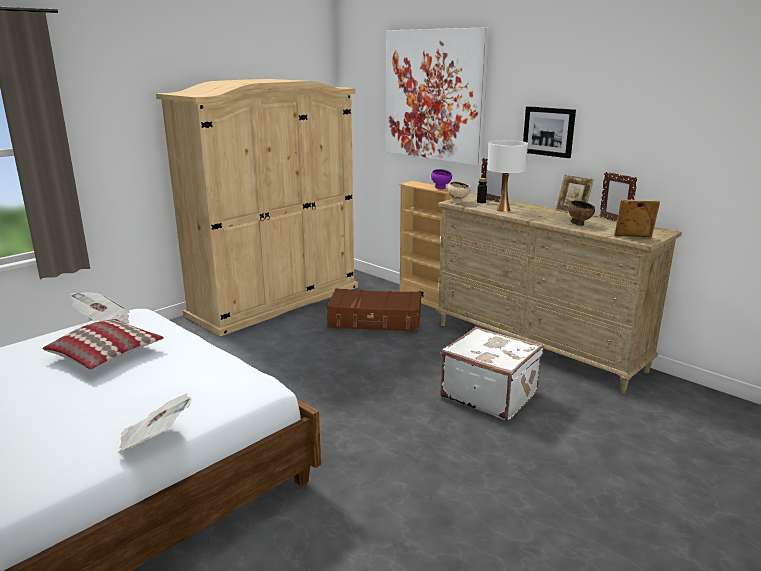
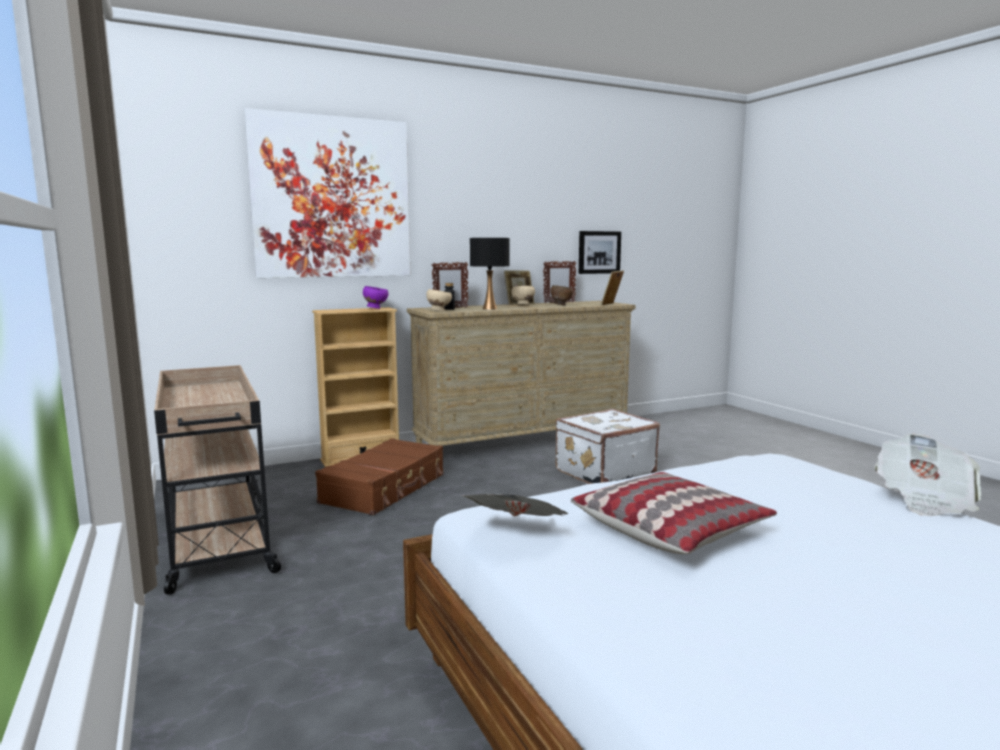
camera: 70 degrees left, 10 degrees down
beige wardrobe [156,79,358,336] -> beige cart [154,365,281,595]
white table lamp [487,140,528,212] -> black table lamp [470,238,510,310]
picture [523,106,576,158] -> picture moved to [579,231,621,274]
none -> beige bowl [511,286,535,306]

